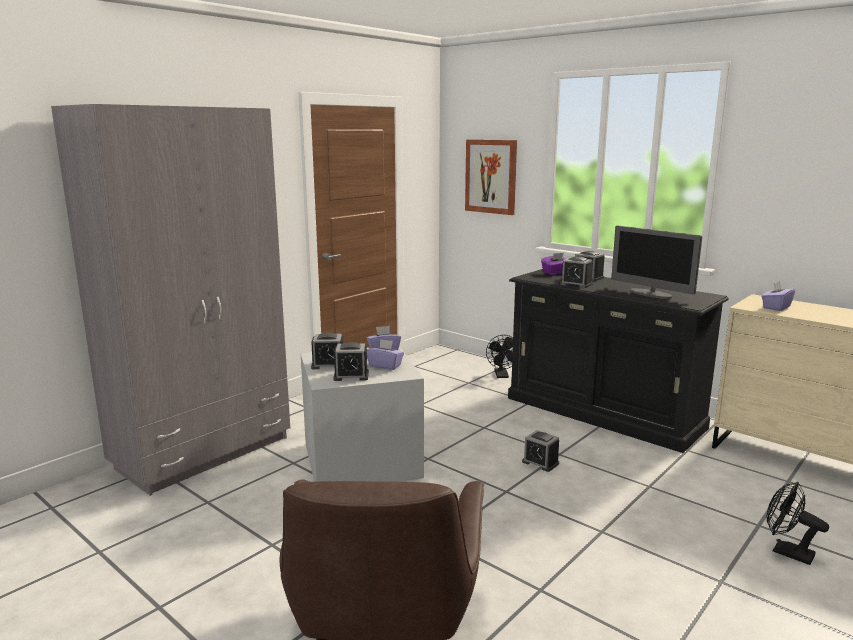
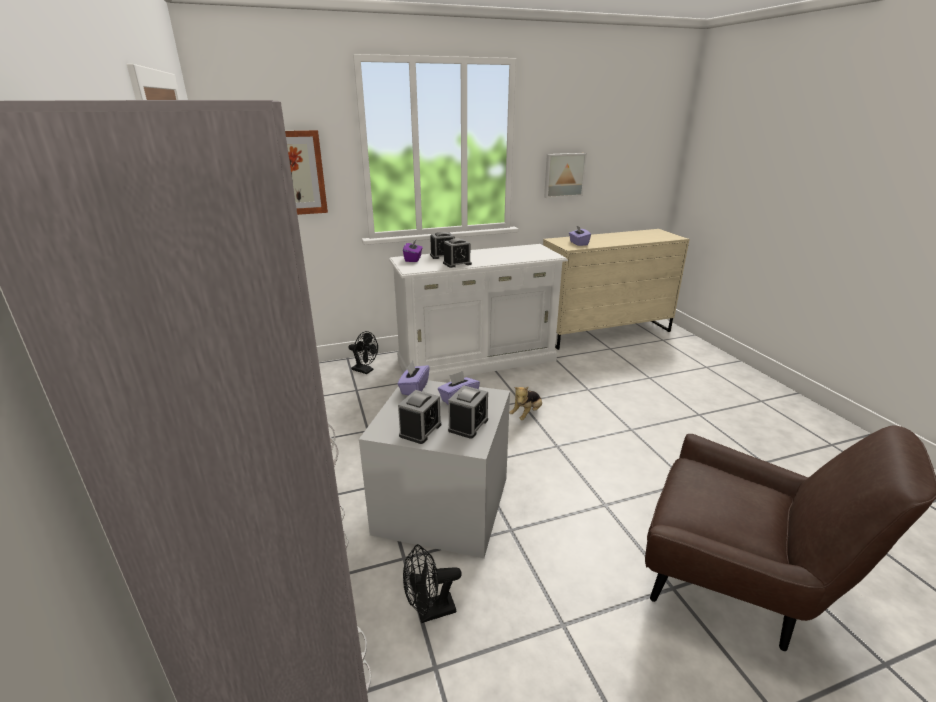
camera: 60 degrees left, 10 degrees up
black cabinet [508,269,729,453] -> white cabinet [389,244,568,381]
alarm clock [522,430,559,472] -> plush toy [509,386,542,420]
monitor [611,226,702,299] -> none
black fan [767,482,829,565] -> black fan moved to [403,544,462,623]
none -> picture [544,153,587,198]

